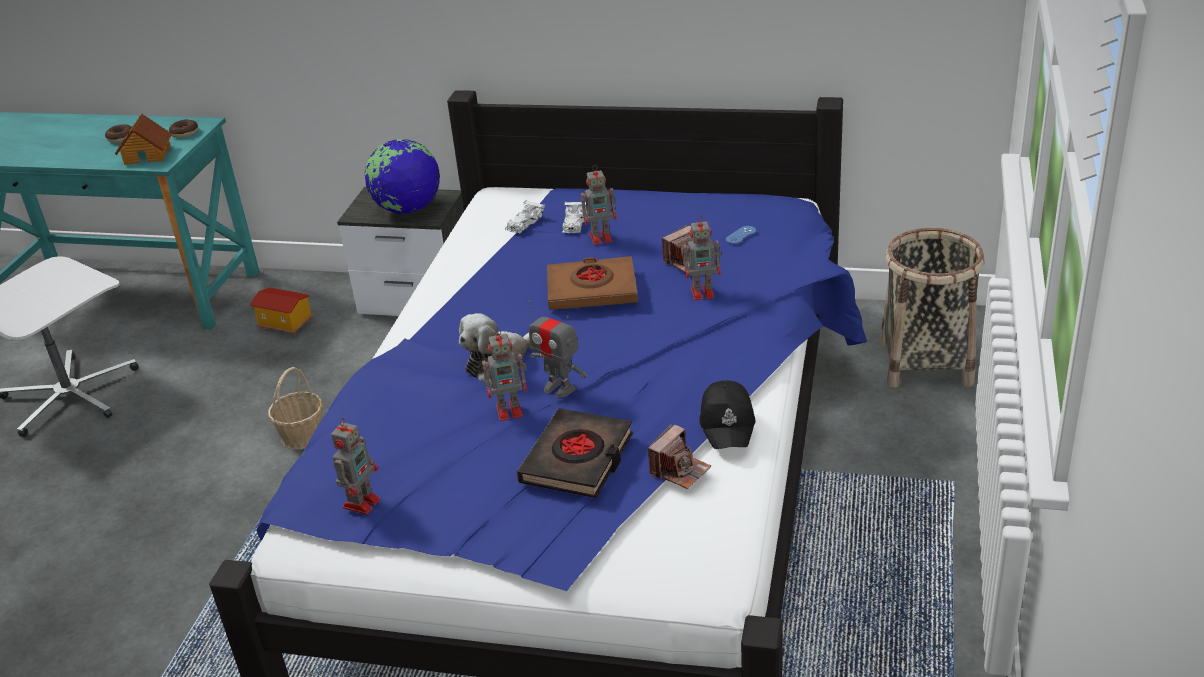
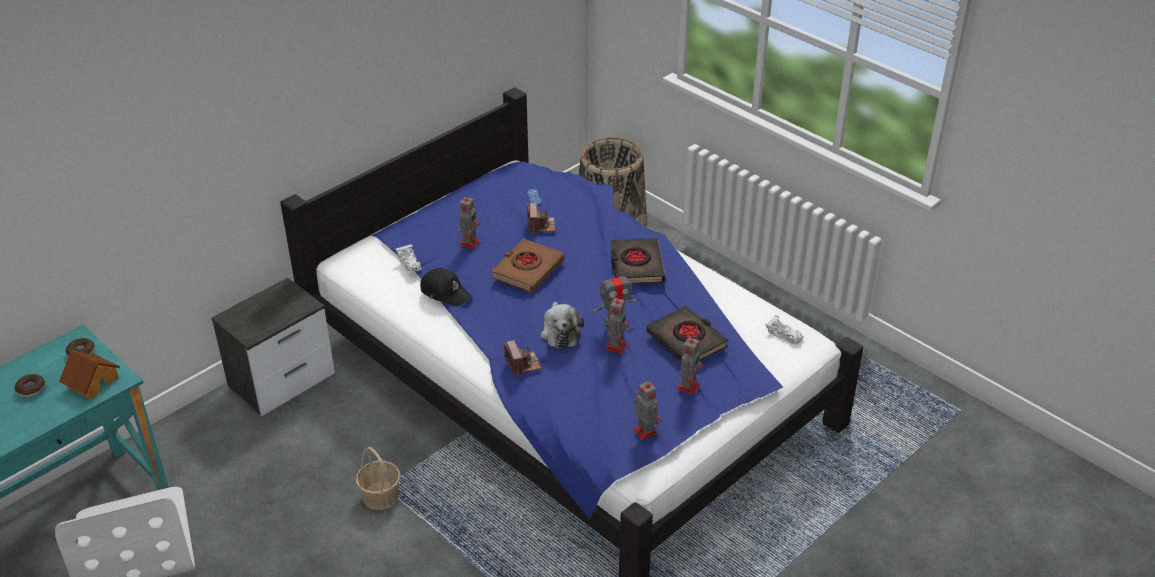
camera: 60 degrees left, 5 degrees up
toy house [250,287,314,335] -> none
globe [365,139,440,214] -> none
white toy car [562,202,586,233] -> white toy car moved to [765,315,804,345]
camera [648,424,711,489] -> camera moved to [504,340,541,376]
toy robot [683,215,721,300] -> toy robot moved to [677,335,703,395]
black cap [699,381,756,449] -> black cap moved to [420,268,472,306]
none -> black book [611,238,665,284]

